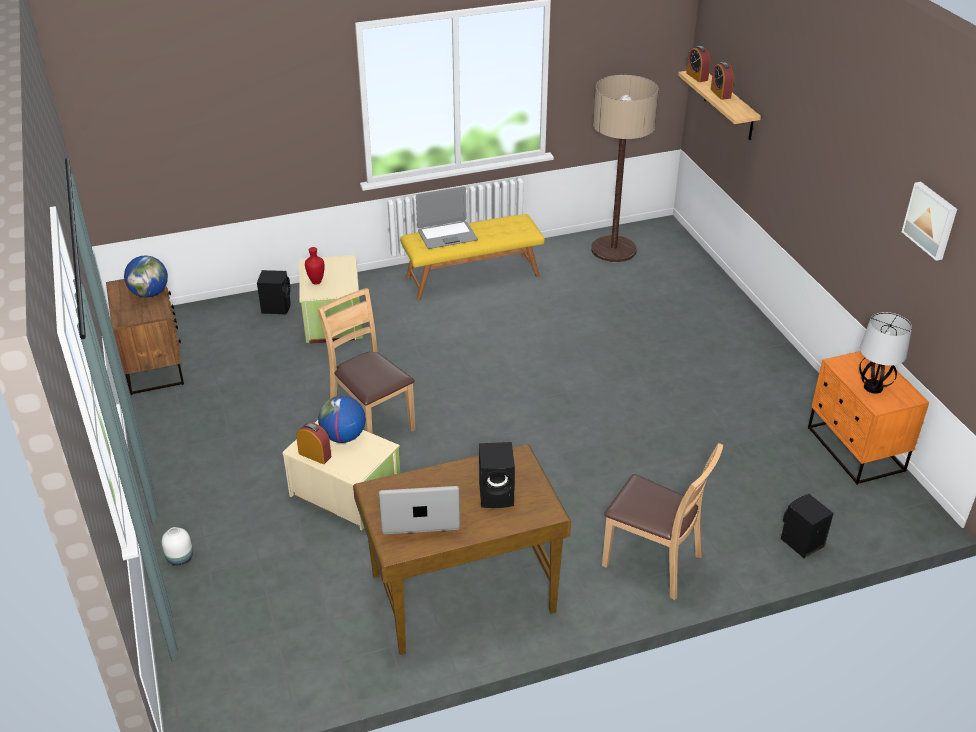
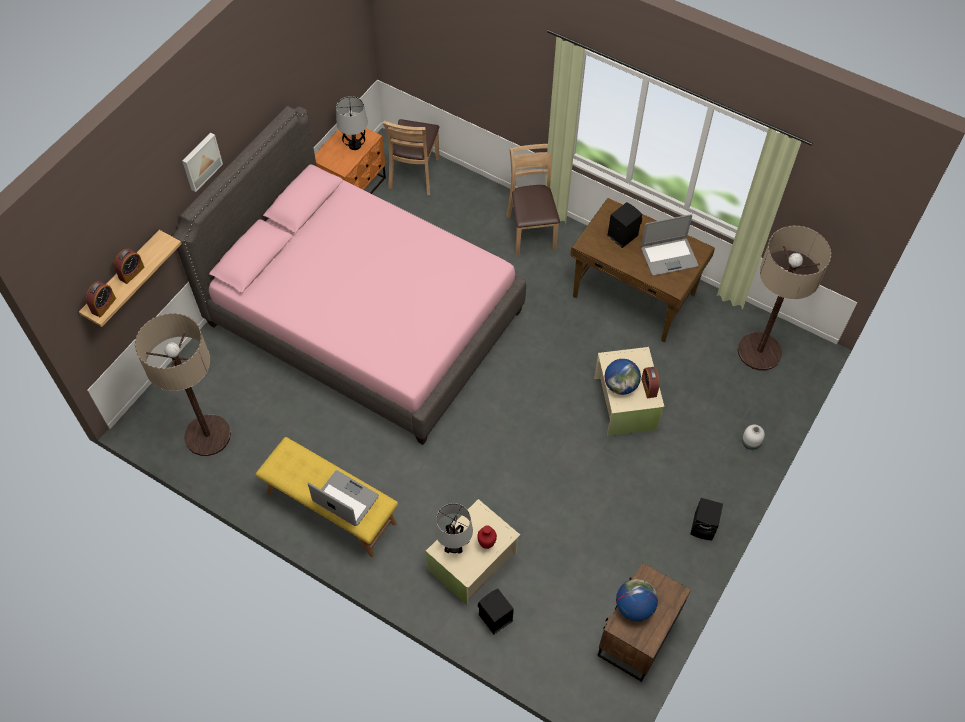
camera: 130 degrees left, 20 degrees up
brown chair [317,288,415,434] -> brown chair moved to [383,119,440,195]
laptop [379,486,460,534] -> laptop turned 60 degrees counterclockwise [641,214,698,276]
black speaker [781,494,834,558] -> black speaker moved to [690,498,723,540]
picture [902,182,957,261] -> picture moved to [182,133,223,192]
none -> pink bed [173,106,526,445]
none -> table lamp [435,503,473,554]
none -> floor lamp [738,226,831,371]

